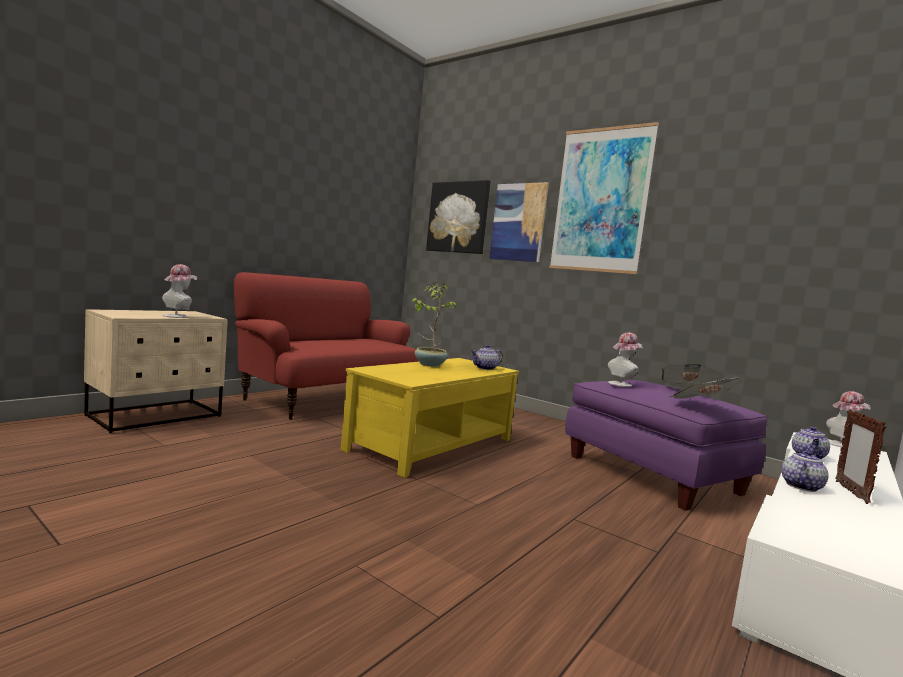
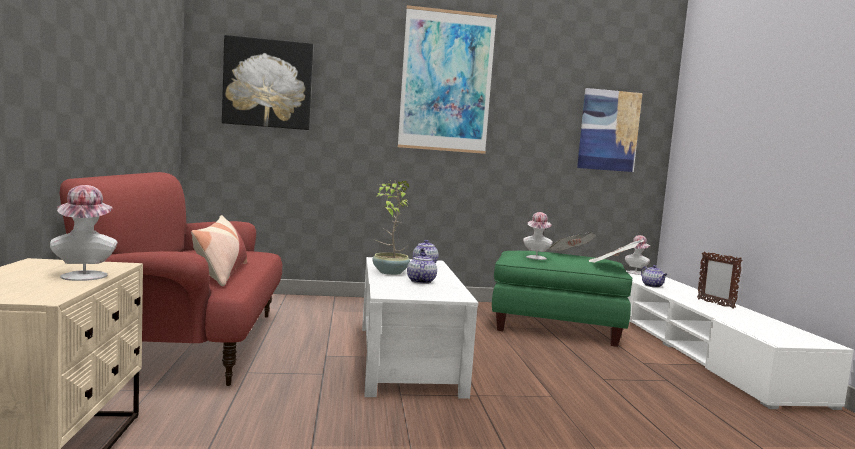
camera: 45 degrees left, 0 degrees up
yellow coffee table [341,358,519,478] -> white coffee table [362,257,478,399]
picture [489,182,549,262] -> picture moved to [577,88,642,172]
purple ottoman [565,380,767,511] -> green ottoman [492,251,632,347]
teapot [781,450,829,492] -> teapot moved to [407,253,437,284]
none -> pillow [191,215,247,286]

